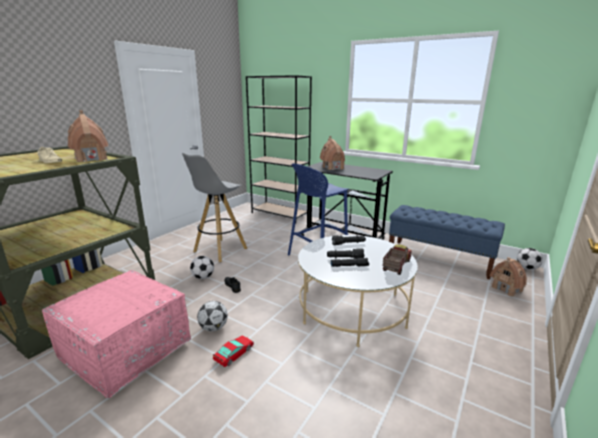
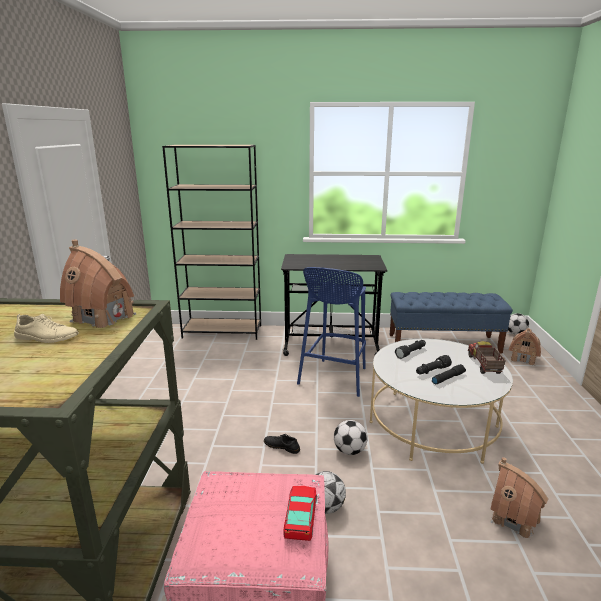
camera: 30 degrees left, 0 degrees up
grey stool [182,153,247,262] -> none
football [190,256,214,279] -> football moved to [334,420,368,455]
toy car [213,336,254,367] -> toy car moved to [283,486,317,541]
toy house [320,136,345,170] -> toy house moved to [490,457,548,540]

